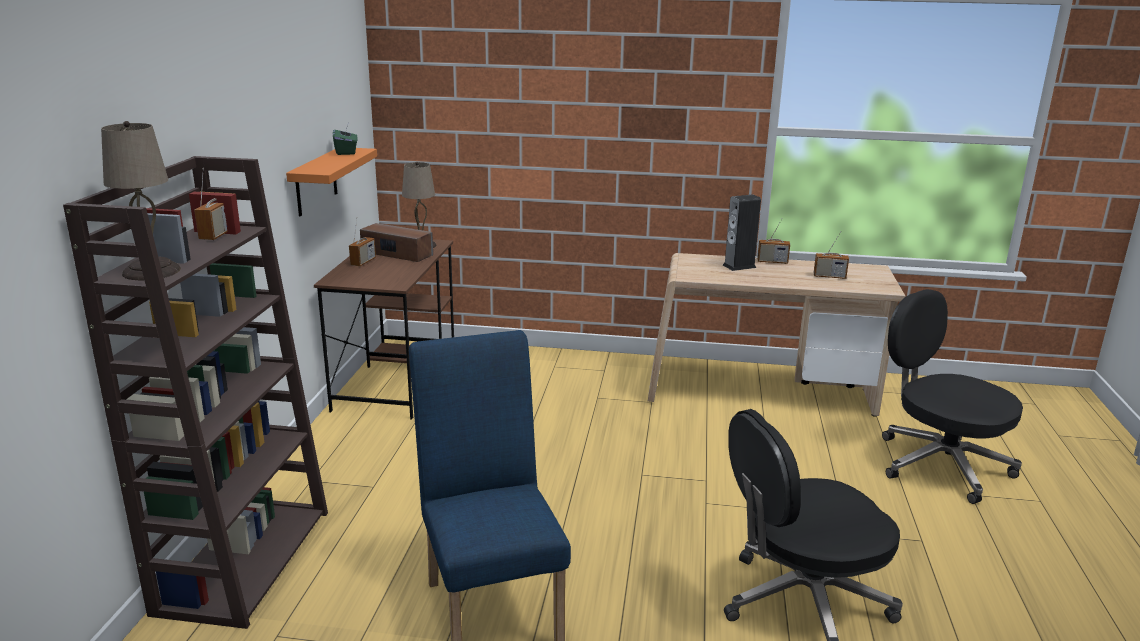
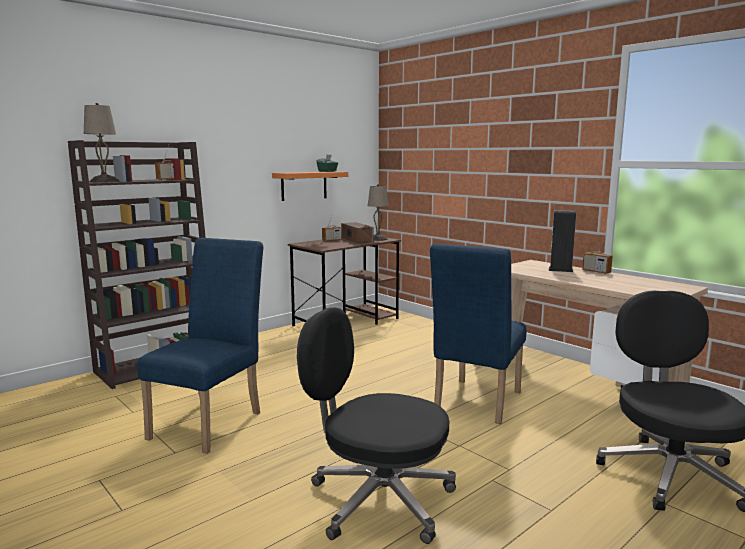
camera: 40 degrees right, 10 degrees down
radio [814,231,849,279] -> none
none -> blue chair [430,243,527,424]

